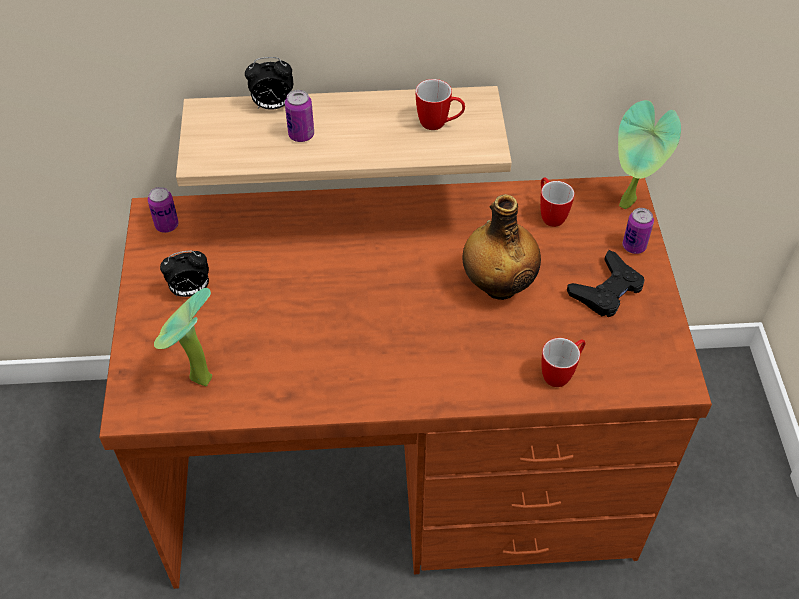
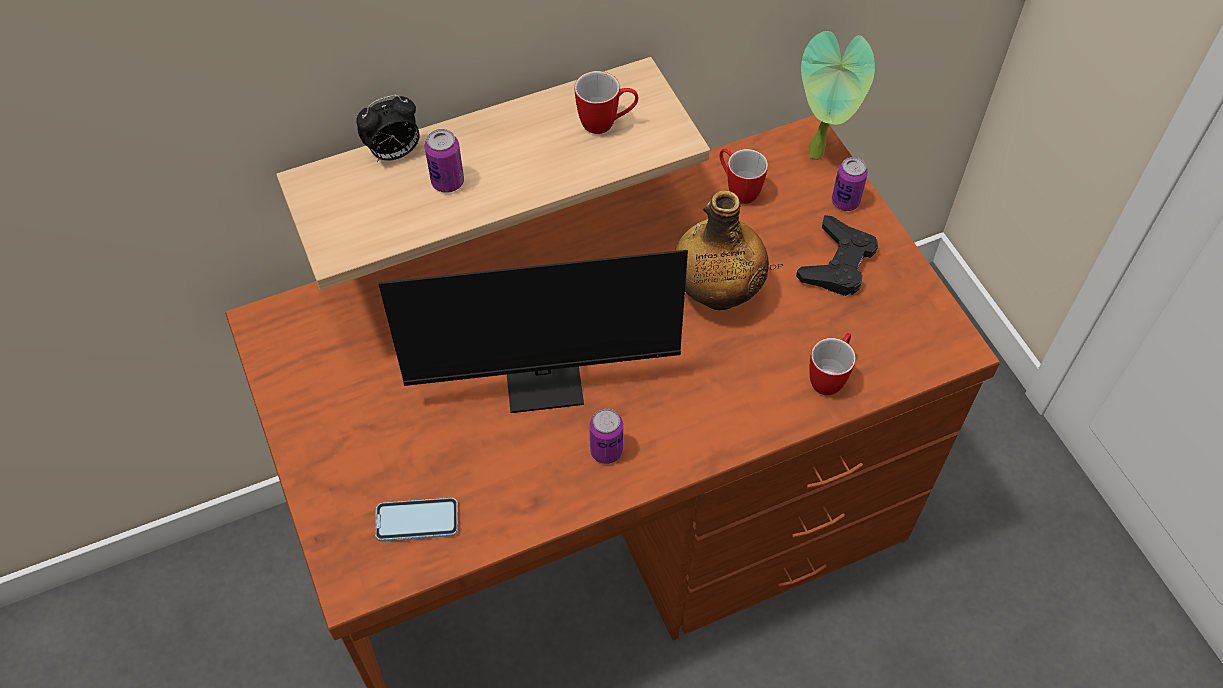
camera: 20 degrees left, 5 degrees up
can [148,187,179,233] -> can moved to [589,408,623,464]
potted plant [154,288,212,386] -> phone [375,498,458,541]
alarm clock [160,250,209,297] -> none
none -> monitor [378,250,783,413]

